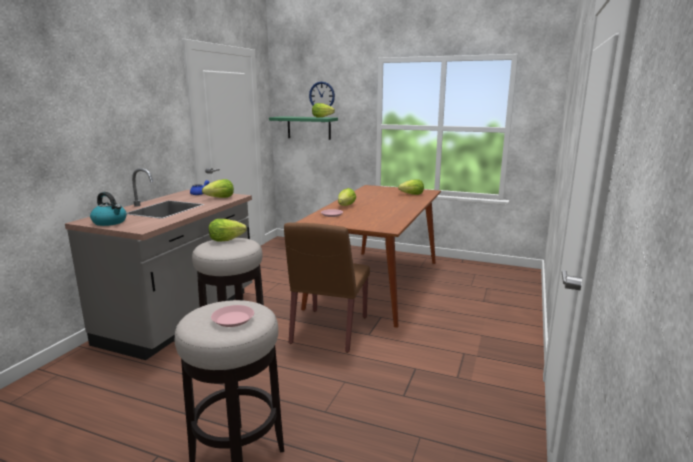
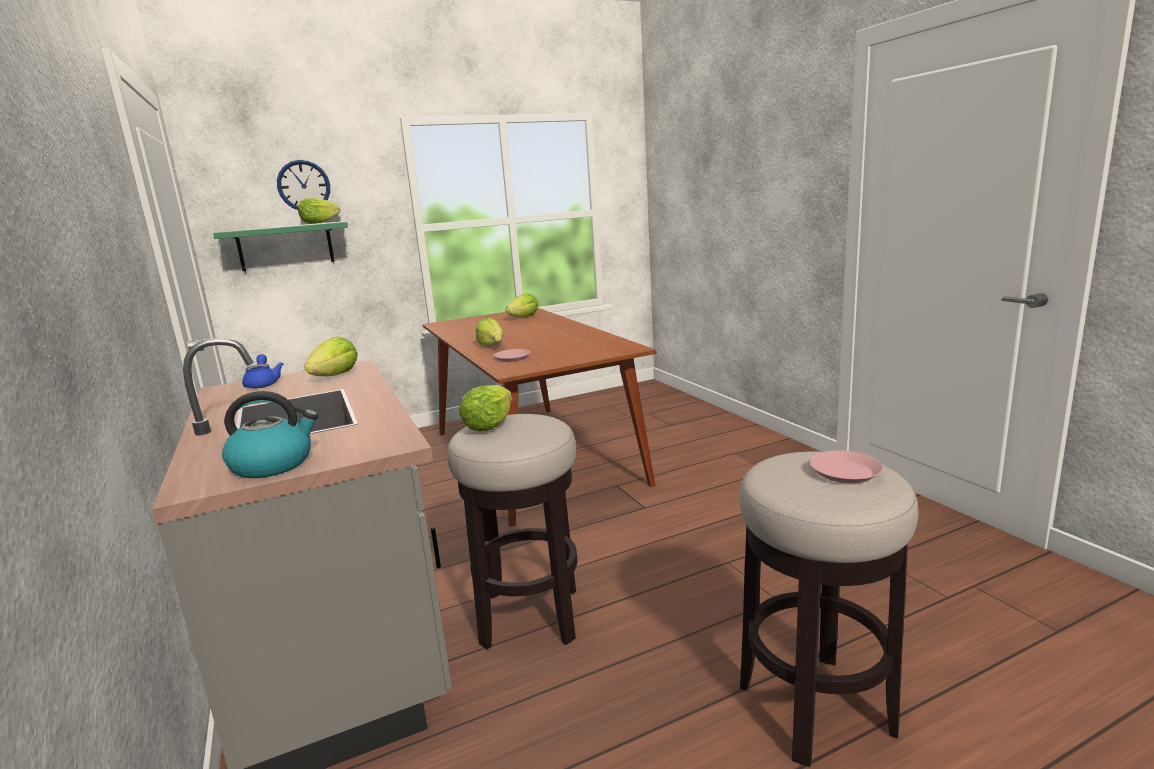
camera: 45 degrees left, 0 degrees up
brown chair [284,222,370,353] -> none

